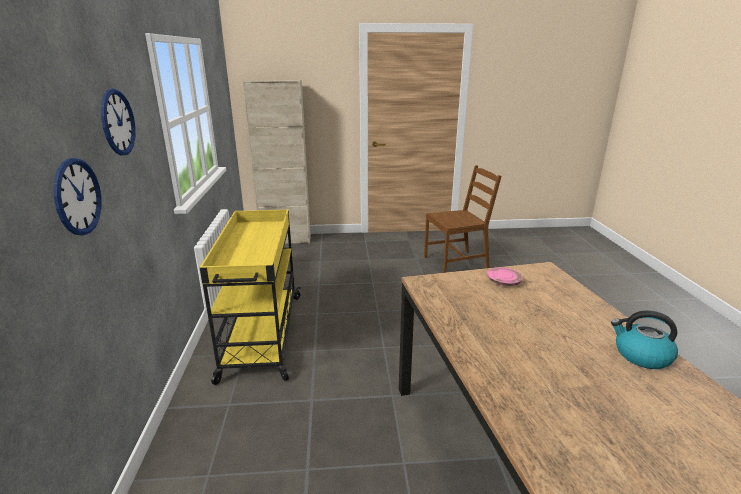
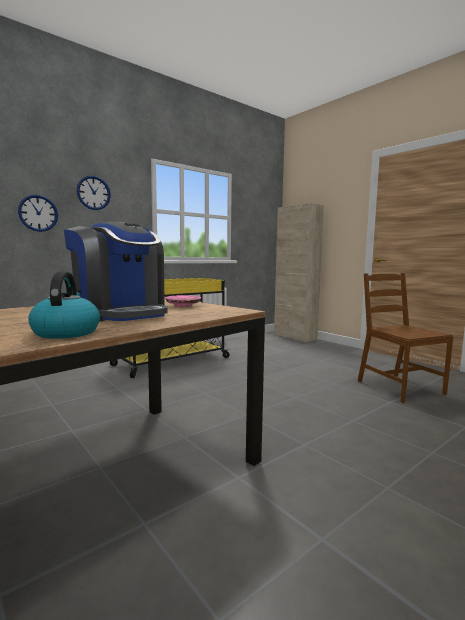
camera: 55 degrees right, 15 degrees down
brown chair [424,165,502,273] -> brown chair turned 150 degrees counterclockwise [358,273,453,403]
none -> coffee machine [64,222,168,321]

